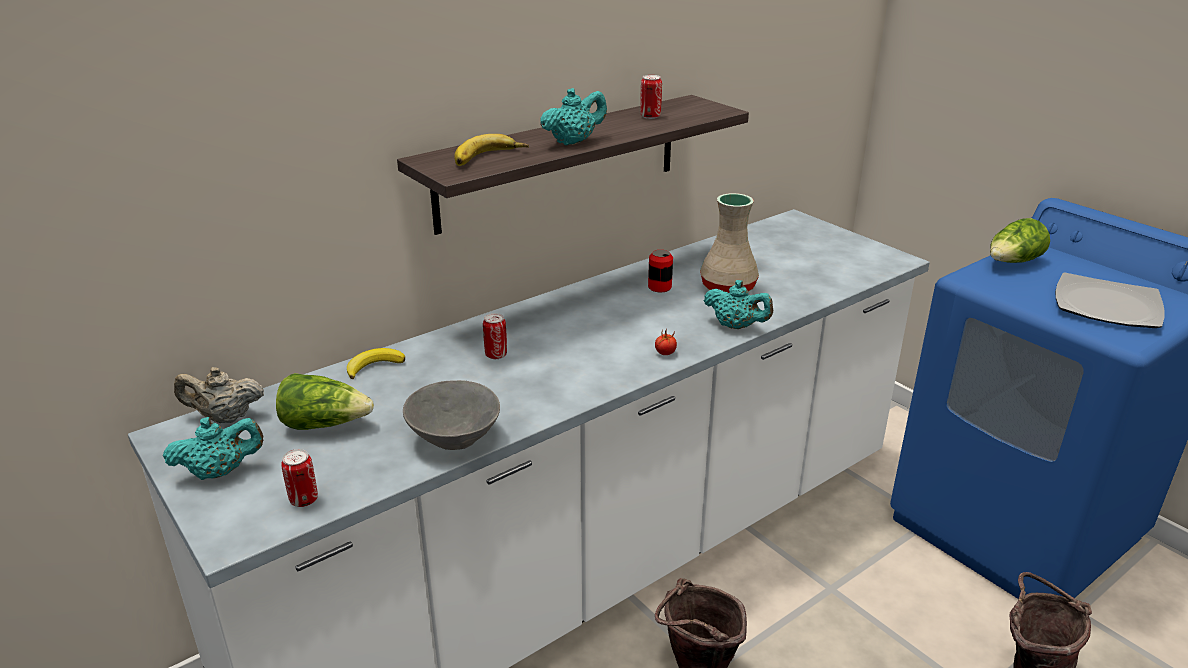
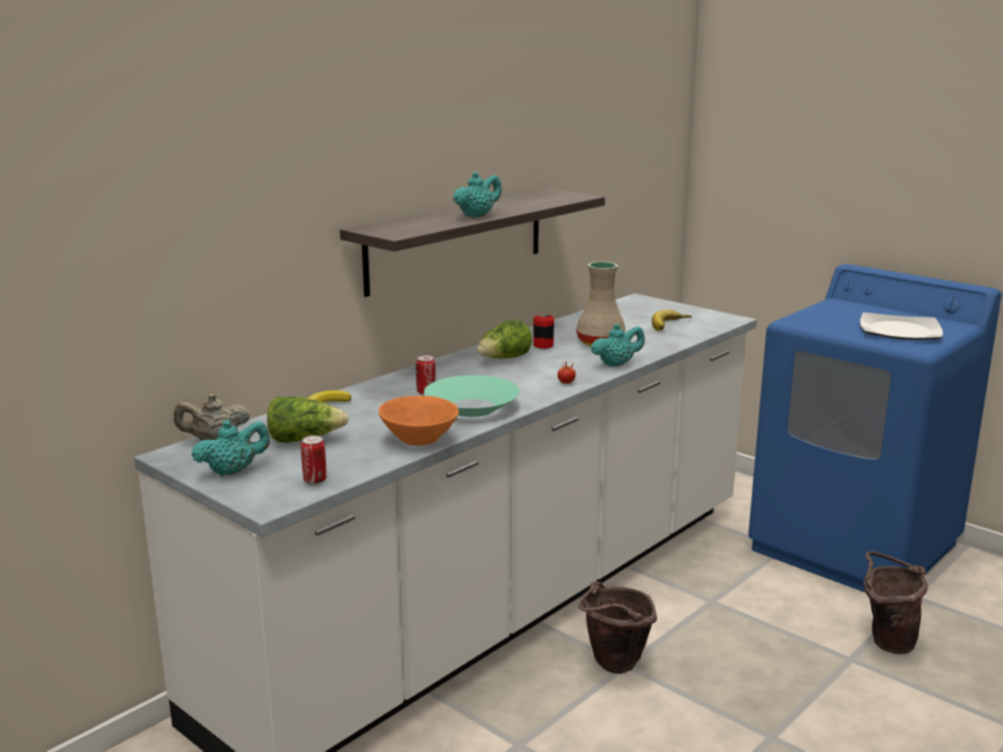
camera: 10 degrees left, 10 degrees down
grey bowl [403,380,500,450] -> orange bowl [379,396,459,446]
banana [454,134,529,166] -> banana moved to [652,310,692,331]
can [640,75,662,119] -> none
turquoise teapot [704,280,773,329] -> turquoise teapot turned 45 degrees counterclockwise [591,324,645,367]
lettuce [990,218,1050,263] -> lettuce moved to [477,319,532,358]
none -> turquoise bowl [424,375,520,417]

